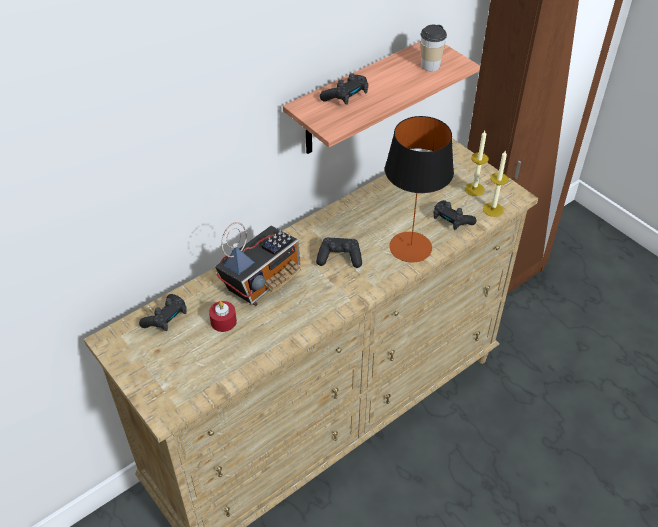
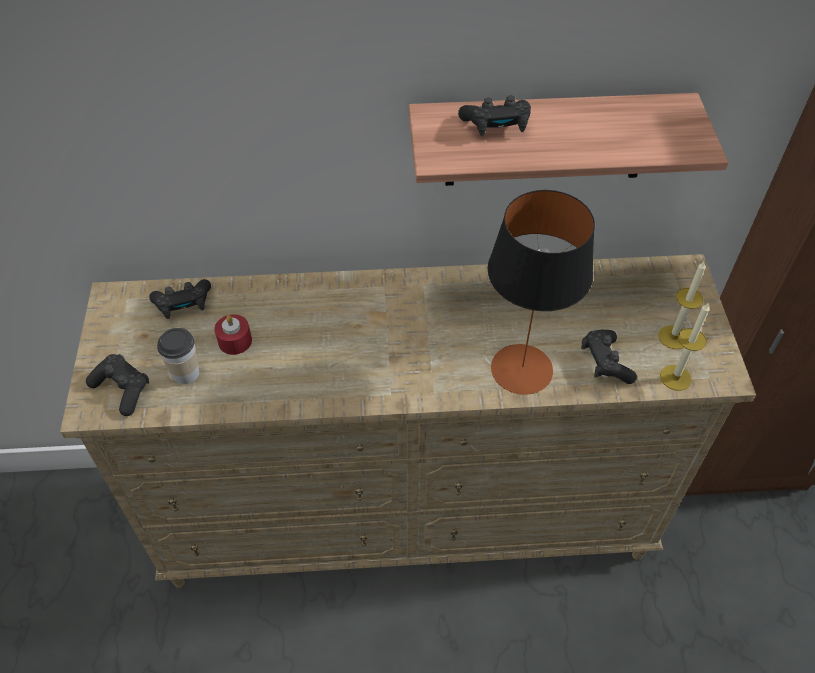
camera: 35 degrees right, 5 degrees up
radio [215,222,301,306] -> none
black game controller [316,237,362,268] -> black game controller moved to [86,354,150,416]
cup [421,25,447,71] -> cup moved to [157,328,199,384]

